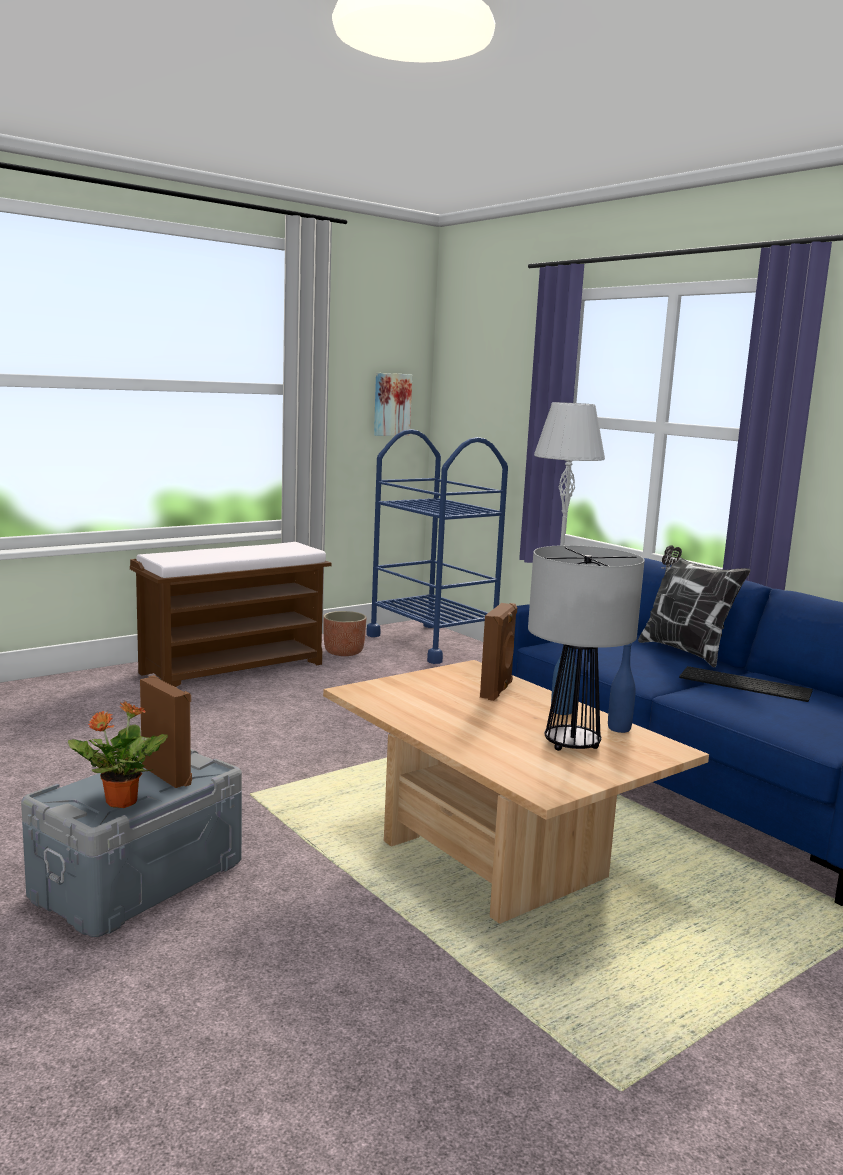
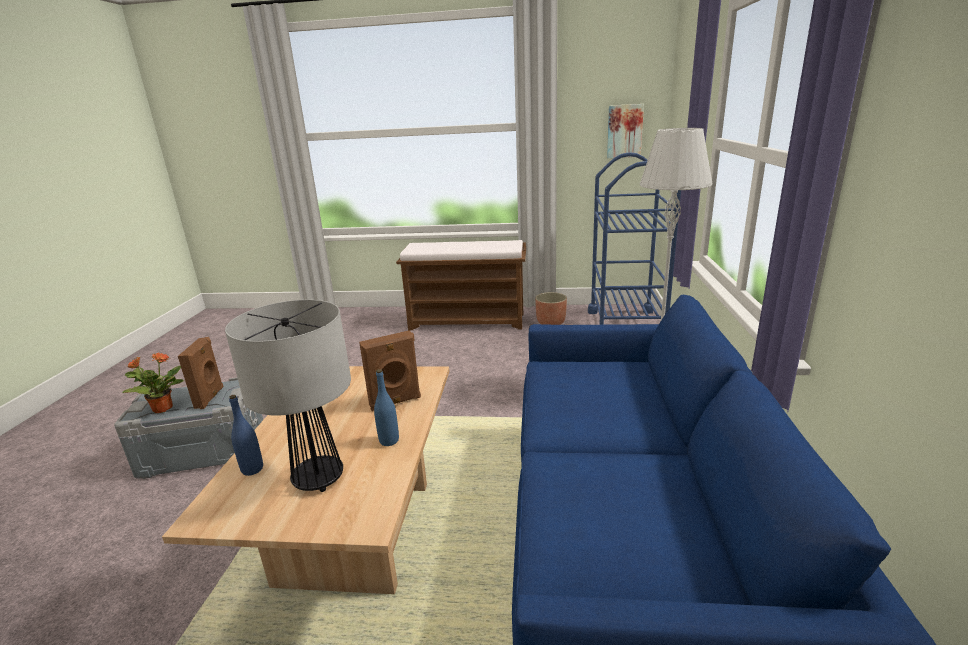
camera: 45 degrees right, 10 degrees up
blue bottle [608,643,635,733] -> blue bottle moved to [229,395,263,476]
pillow [638,545,751,668] -> none
keyboard [679,666,813,702] -> none

